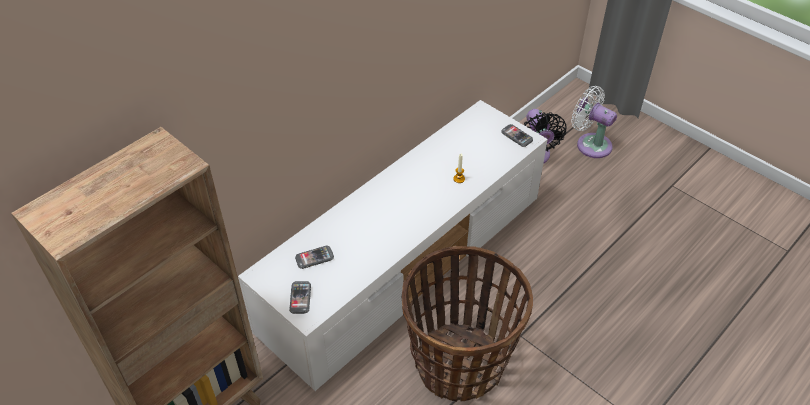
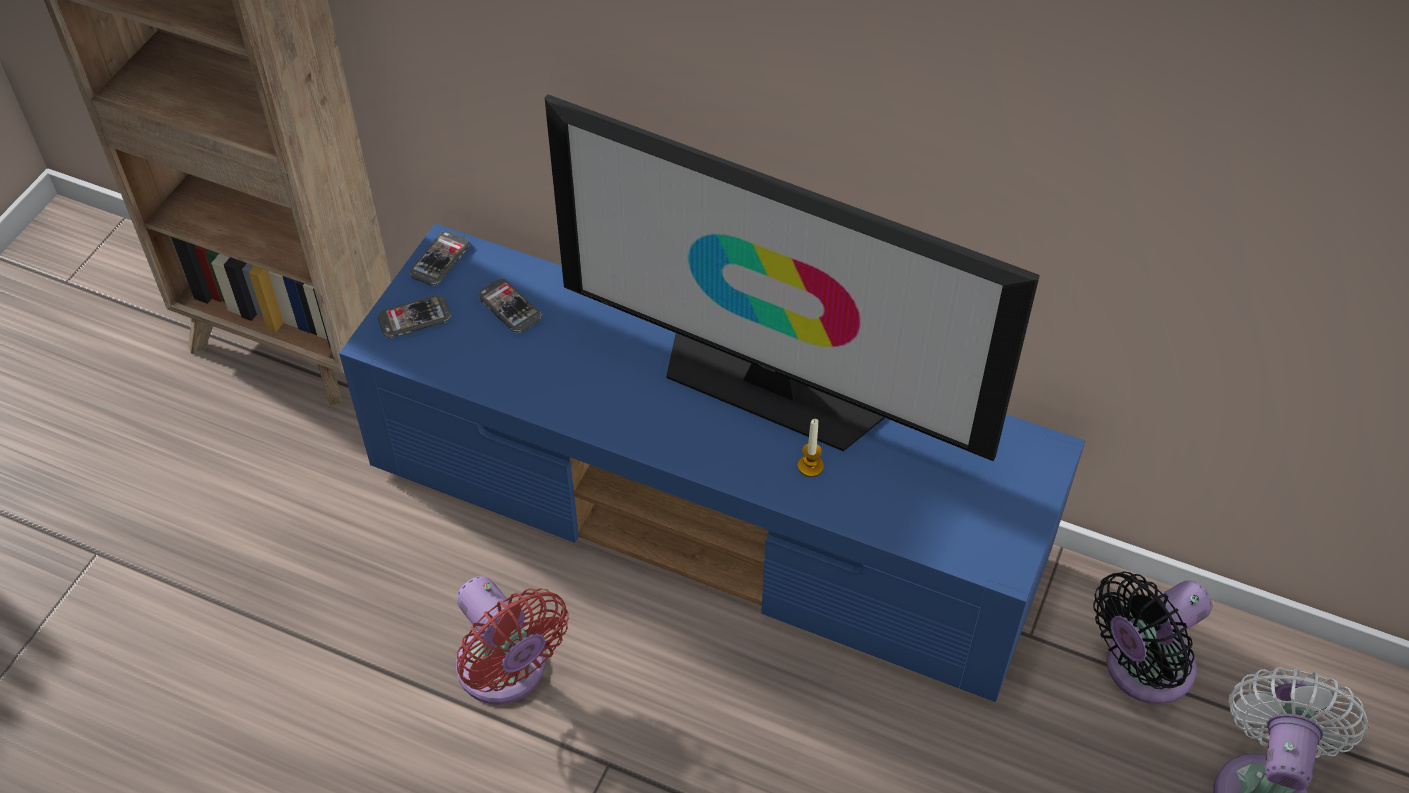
camera: 70 degrees right, 5 degrees up
white tv stand [238,100,548,391] -> blue tv stand [339,224,1085,702]
basket [402,246,533,402] -> red fan [456,576,569,705]
phone [501,124,533,147] -> phone moved to [409,231,470,286]
none -> television [545,94,1040,462]

